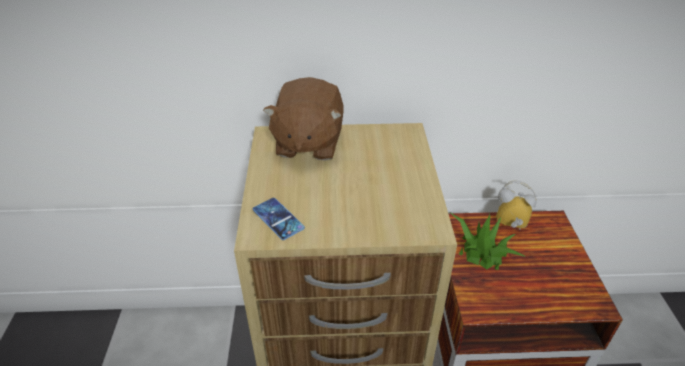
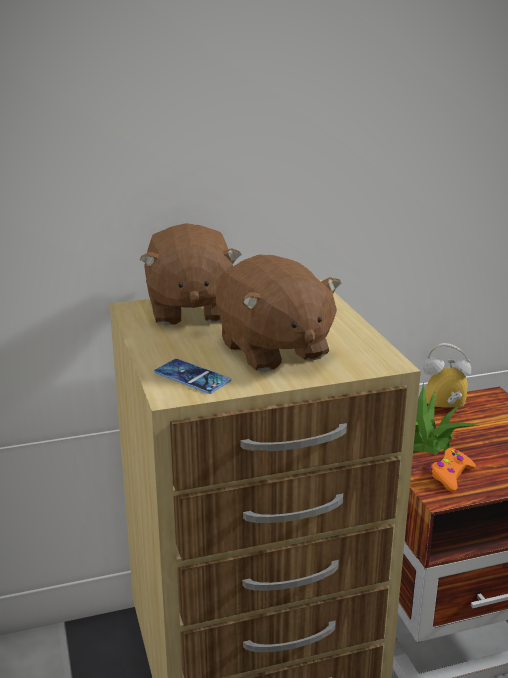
camera: 15 degrees left, 15 degrees down
none -> brown plush toy [216,255,341,372]
none -> orange game controller [430,448,476,492]

